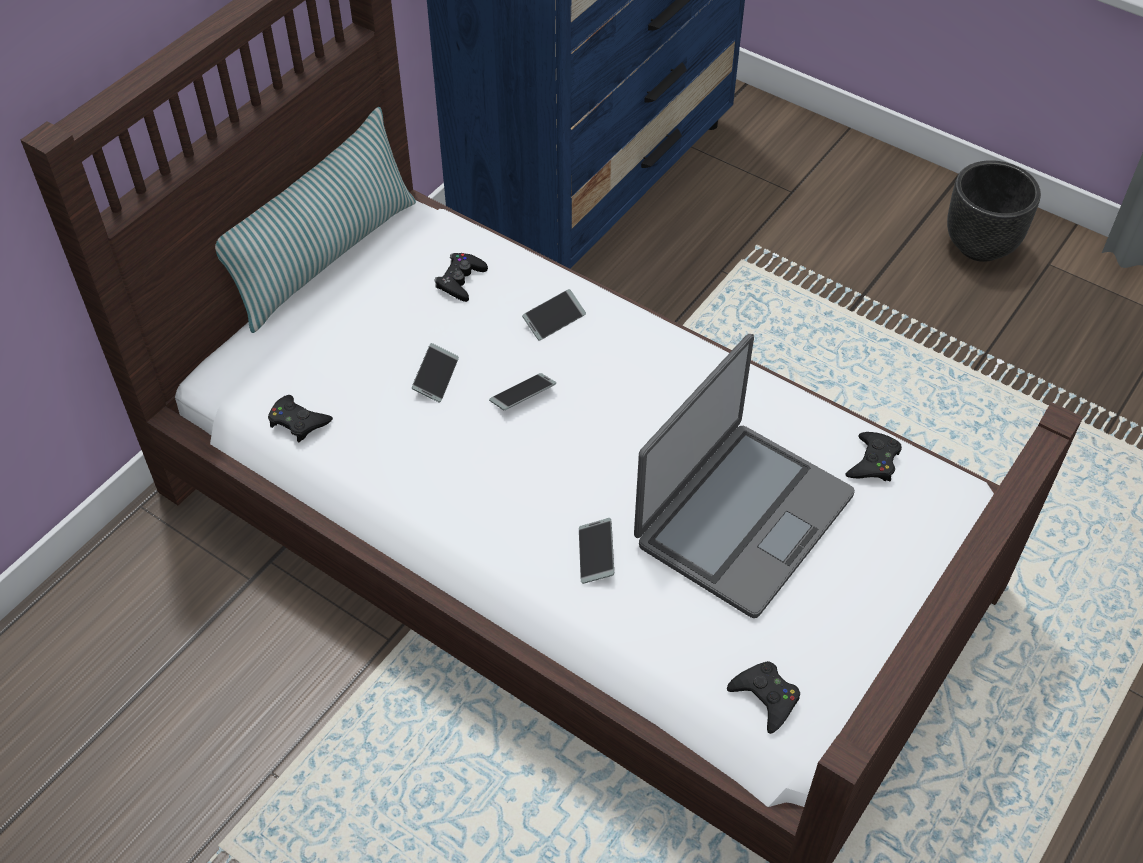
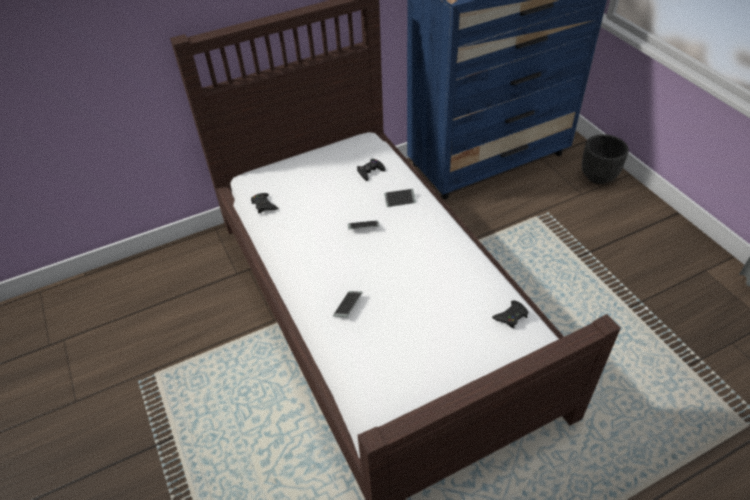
camera: 30 degrees right, 5 degrees down
pillow [215,107,416,333] -> none
phone [412,343,459,402] -> none
laptop [634,334,855,618] -> none
black game controller [727,661,800,734] -> none
black planter [947,160,1041,262] -> black planter moved to [582,134,629,184]

